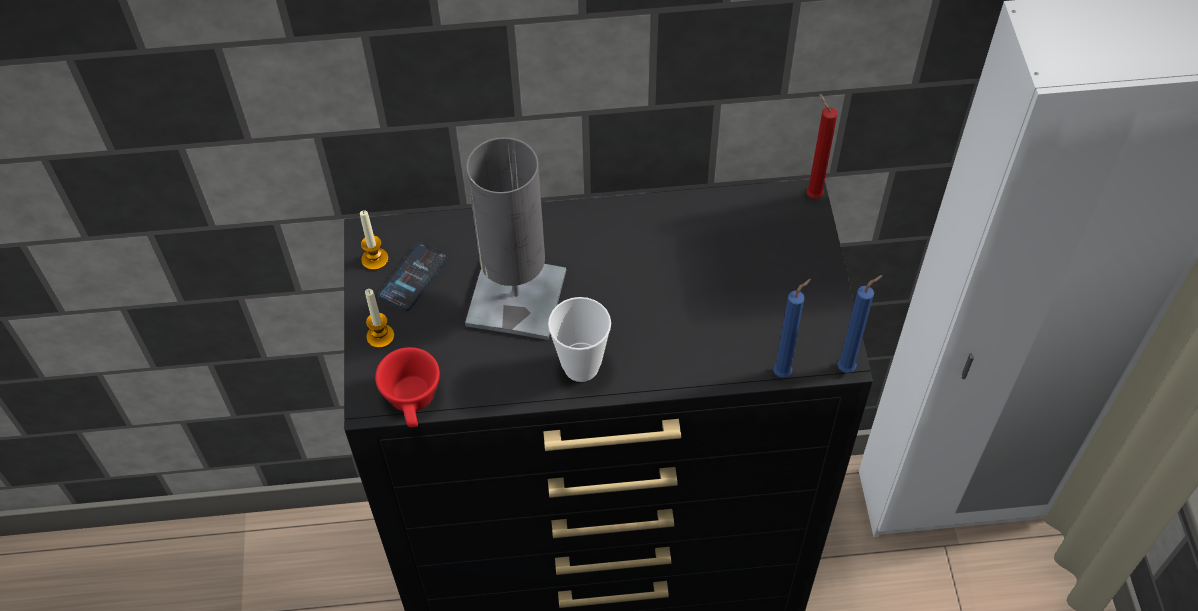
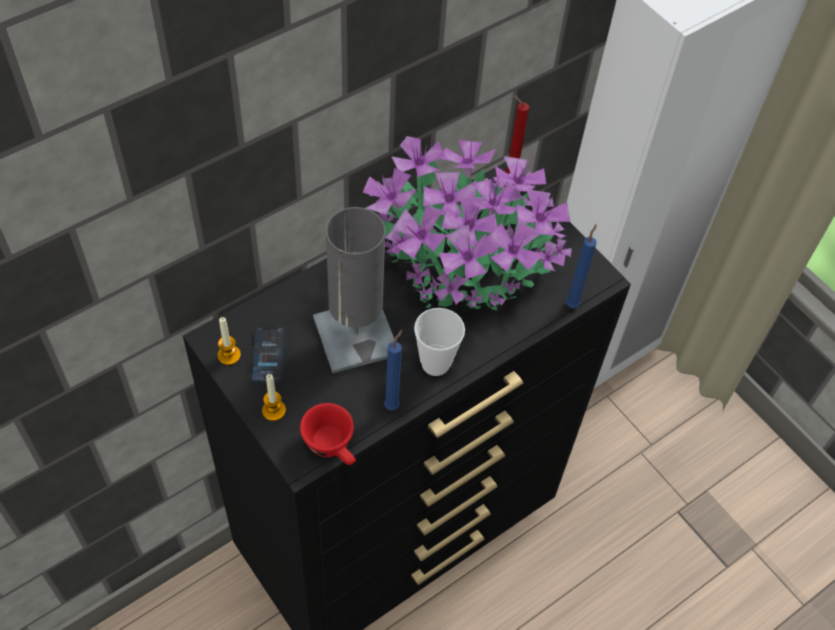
camera: 35 degrees left, 0 degrees up
blue candle [837,275,883,373] -> blue candle moved to [384,330,402,410]
none -> potted plant [362,136,572,310]

